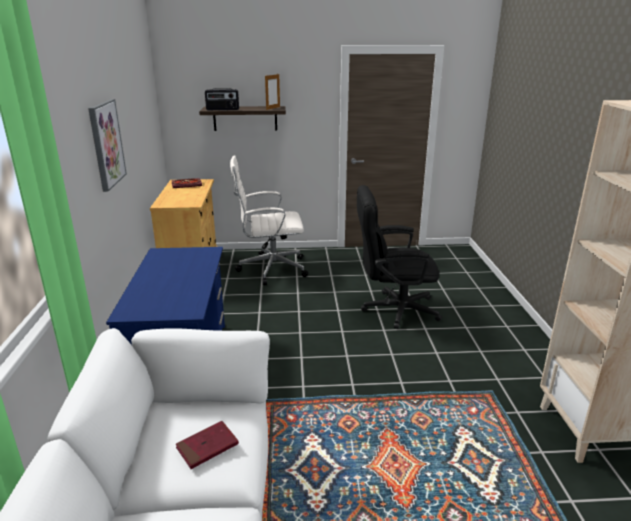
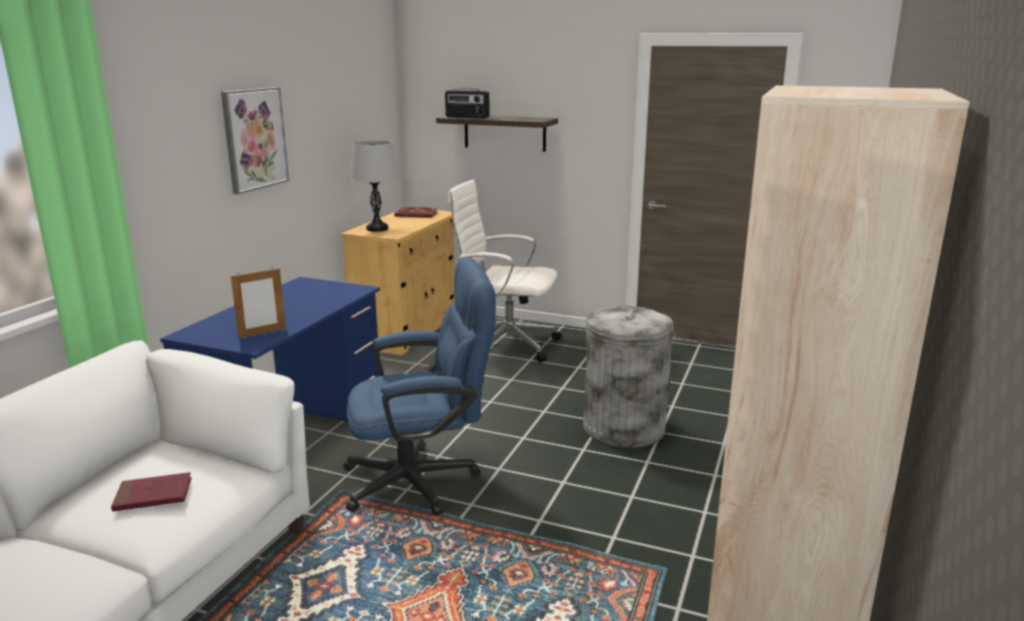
camera: 25 degrees right, 5 degrees down
picture frame [265,74,280,110] -> picture frame moved to [231,267,286,338]
black office chair [357,185,442,329] -> grey trash can [583,305,674,448]
none -> blue office chair [343,257,496,515]
none -> grey table lamp [350,140,399,232]

